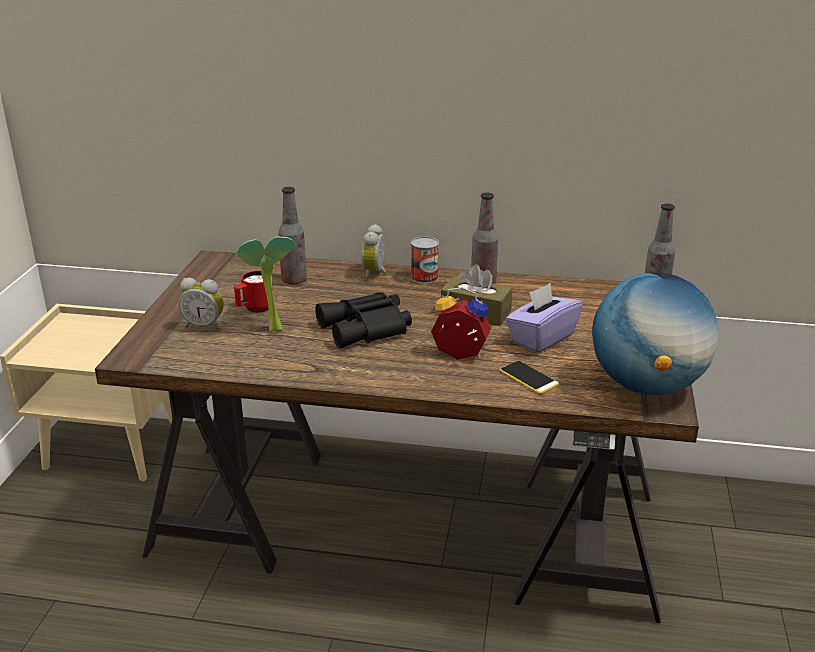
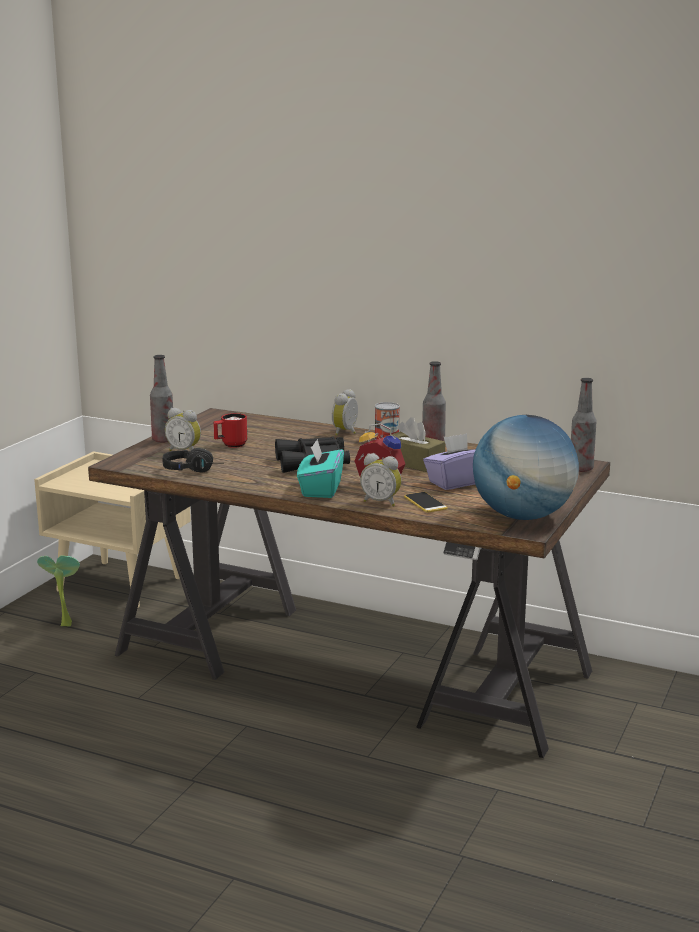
camera: 15 degrees right, 10 degrees down
potted plant [237,237,294,332] -> potted plant moved to [37,555,80,627]
bottle [278,187,307,284] -> bottle moved to [150,355,173,443]
none -> black headphones [163,448,224,472]
none -> turquoise tissue box [297,439,344,498]
none -> alarm clock [360,453,402,507]

